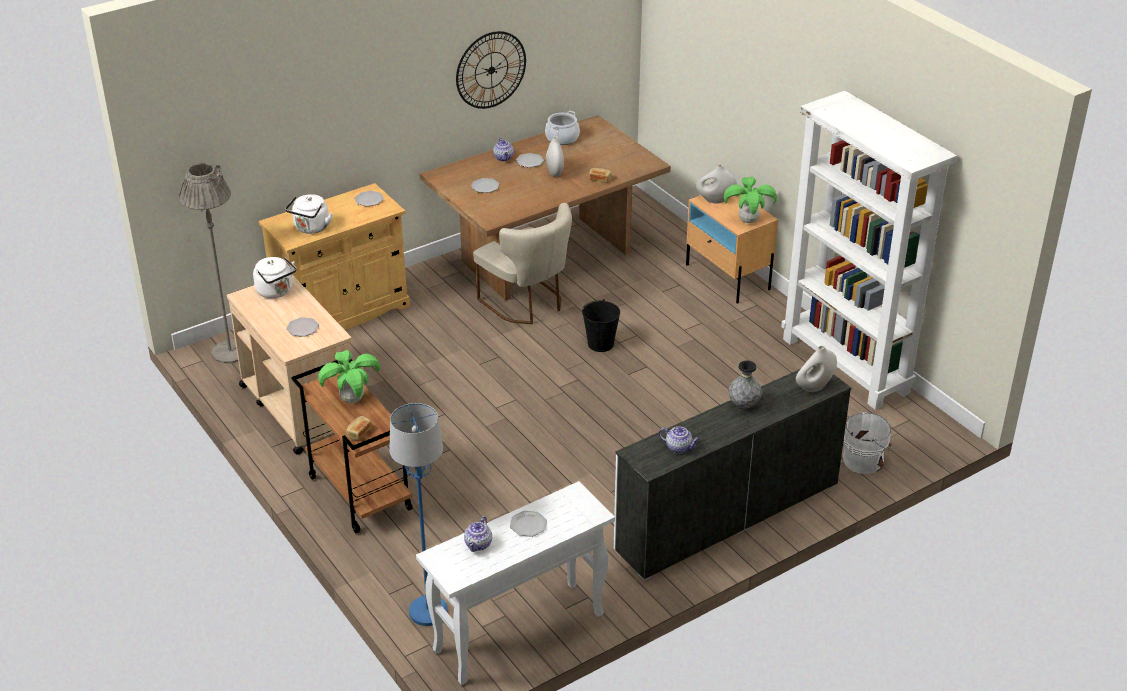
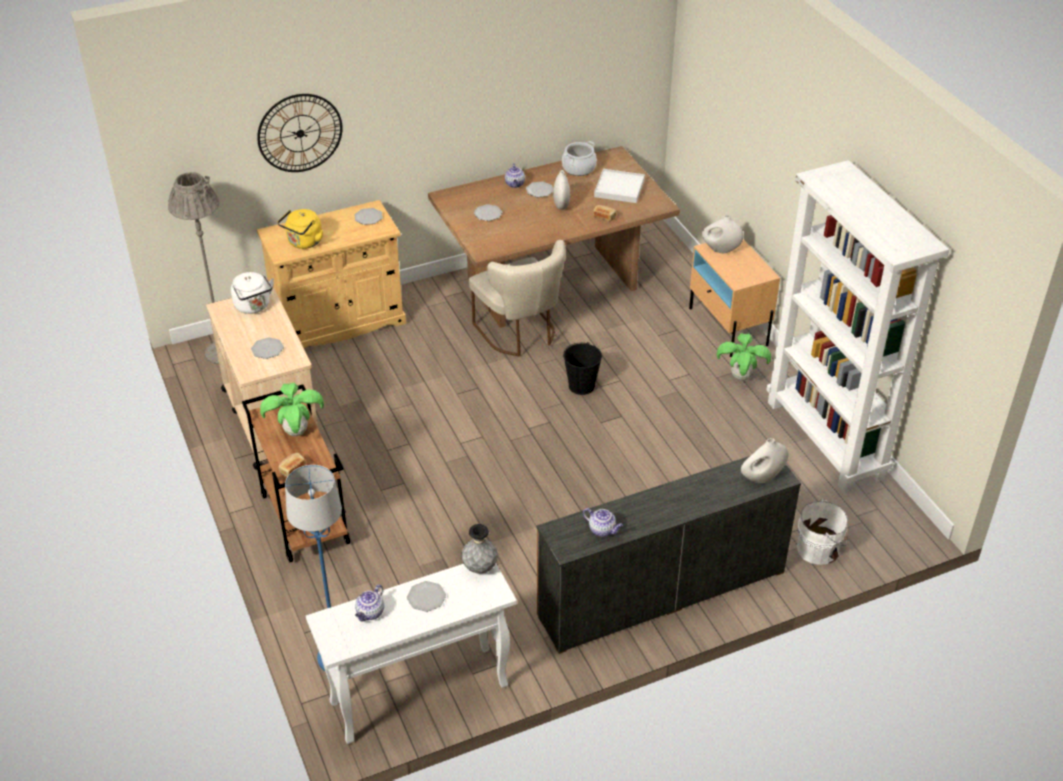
camera: 10 degrees right, 5 degrees up
white kettle [285,194,333,234] -> yellow kettle [278,209,323,249]
wall clock [456,31,526,109] -> wall clock moved to [257,94,343,172]
white dresser [614,369,851,581] -> brown dresser [537,456,801,654]
potted plant [724,177,777,223] -> potted plant moved to [717,333,771,381]
grey vase [729,361,762,408] -> grey vase moved to [461,524,498,574]
none -> white tray [594,169,645,203]

